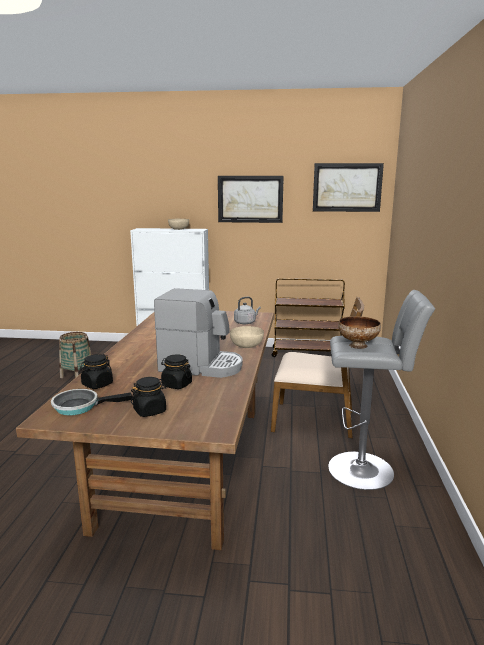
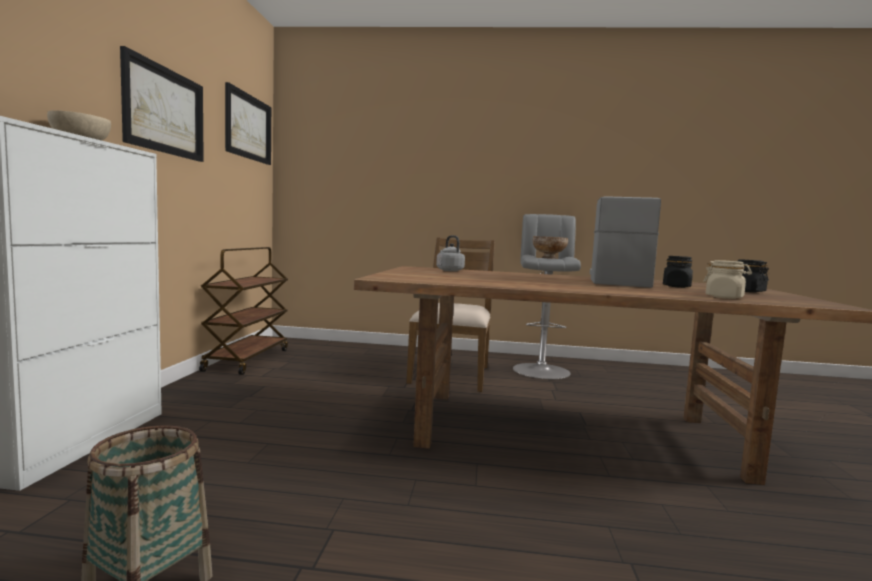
camera: 90 degrees left, 10 degrees down
frying pan [51,389,133,415] -> none
black jar [80,354,113,389] -> beige jar [703,260,752,299]
beige bowl [230,326,264,348] -> none

